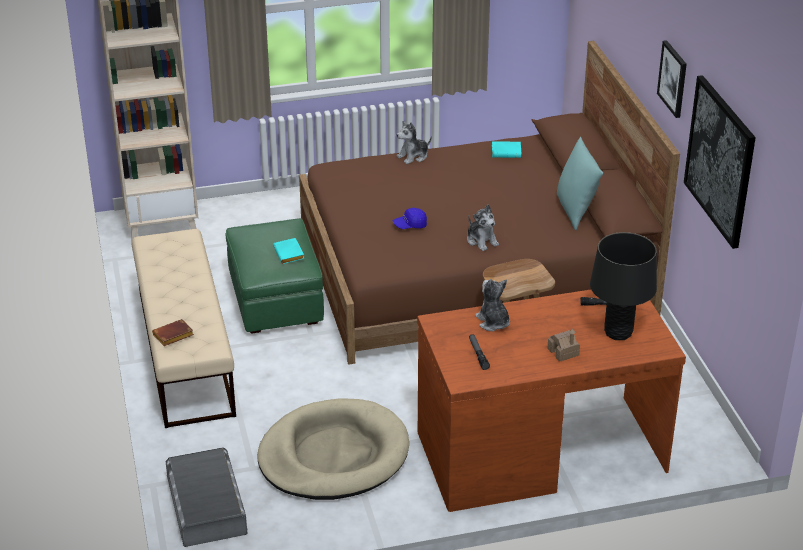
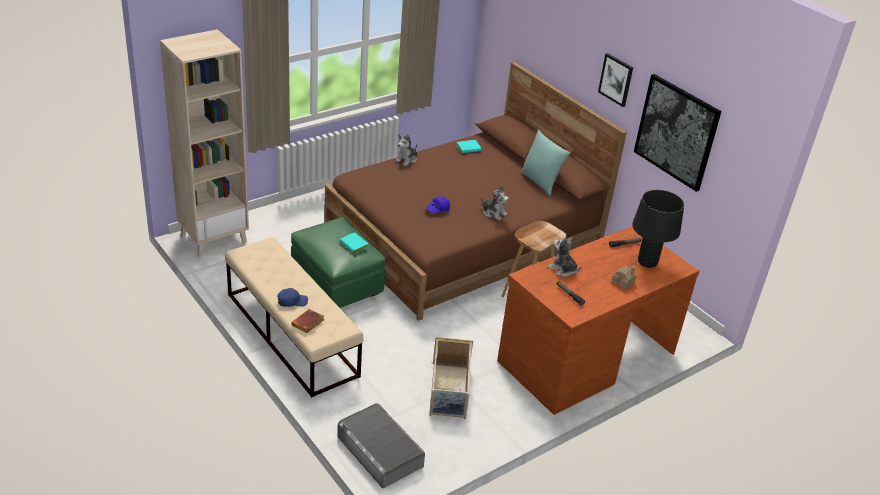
camera: 25 degrees left, 0 degrees up
beige dog bed [257,399,409,500] -> beige storage box [429,337,473,419]
none -> blue cap [277,288,308,307]

